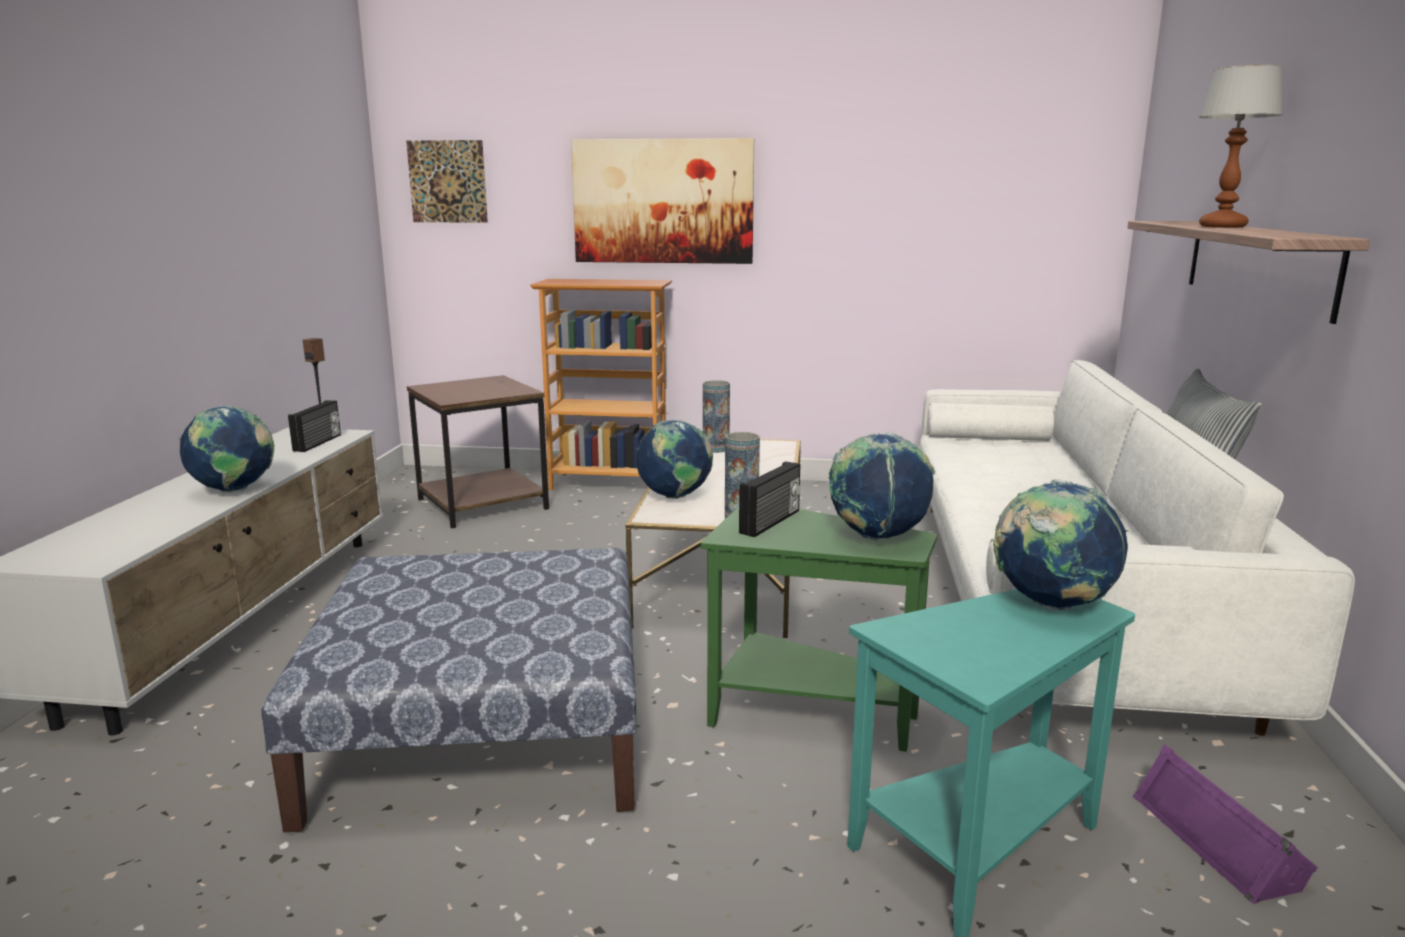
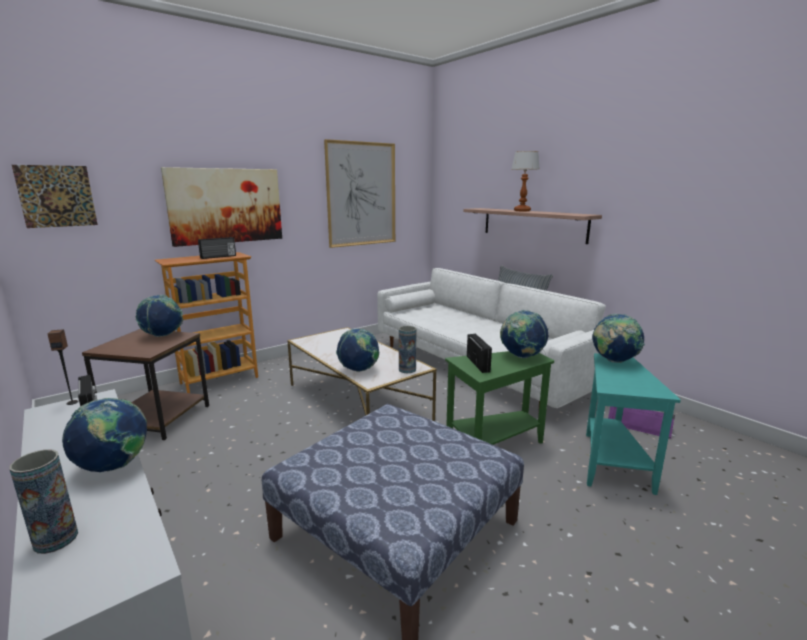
camera: 45 degrees left, 0 degrees up
vase [703,380,730,453] -> vase moved to [10,449,78,554]
none -> globe [136,295,183,337]
none -> radio [198,237,236,259]
none -> picture [324,139,395,248]

